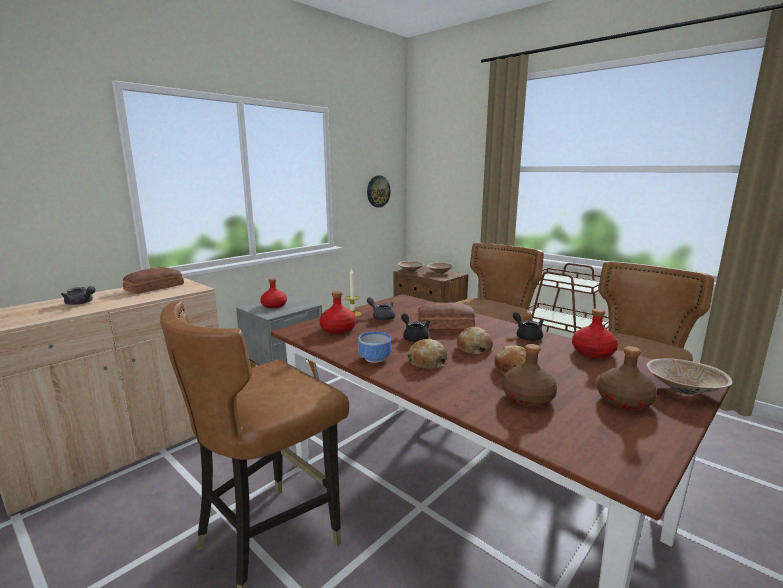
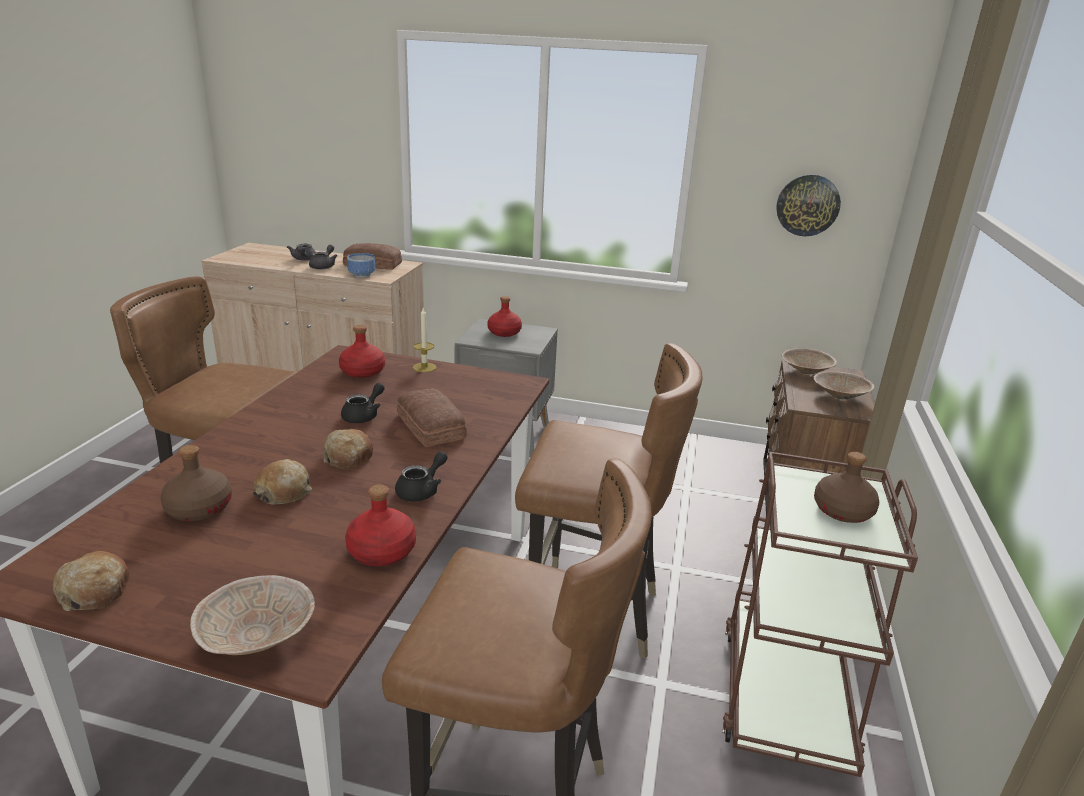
camera: 60 degrees right, 10 degrees up
bowl [358,332,391,363] -> bowl moved to [347,253,376,278]
grey teapot [367,297,395,321] -> grey teapot moved to [309,244,338,270]
bread [407,339,447,369] -> bread moved to [52,551,129,611]
brown bottle [597,346,657,410] -> brown bottle moved to [814,452,879,523]

